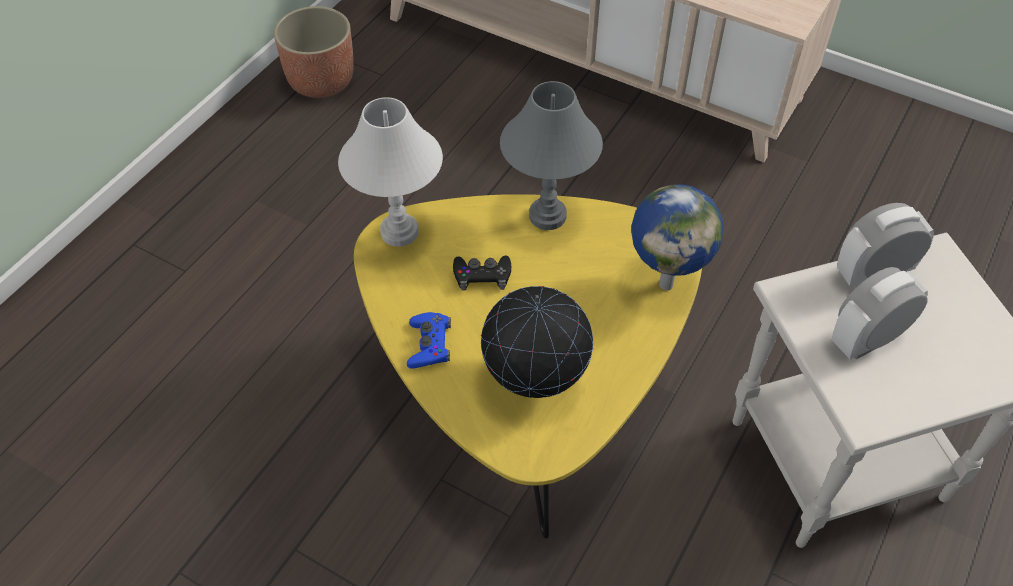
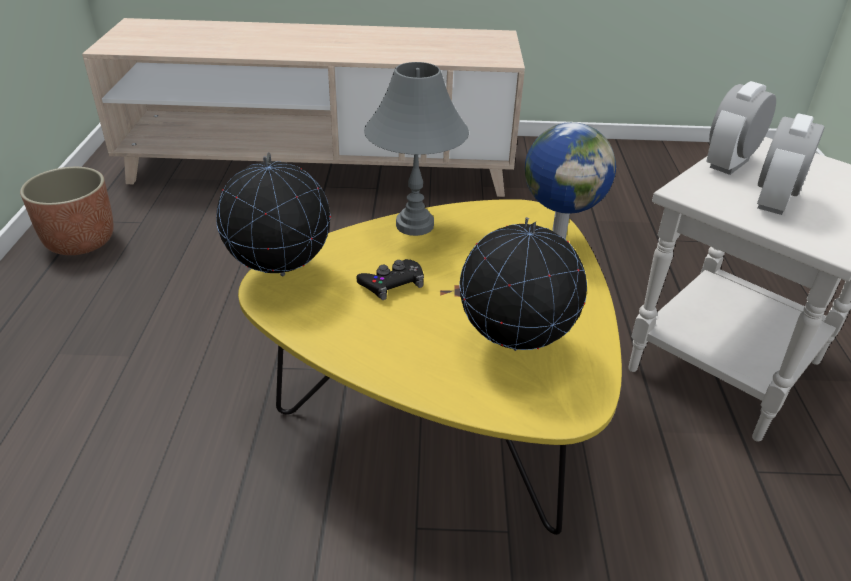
camera: 30 degrees left, 15 degrees down
white table lamp [338,97,443,247] -> globe [216,153,331,277]
blue game controller [407,312,451,369] -> none

